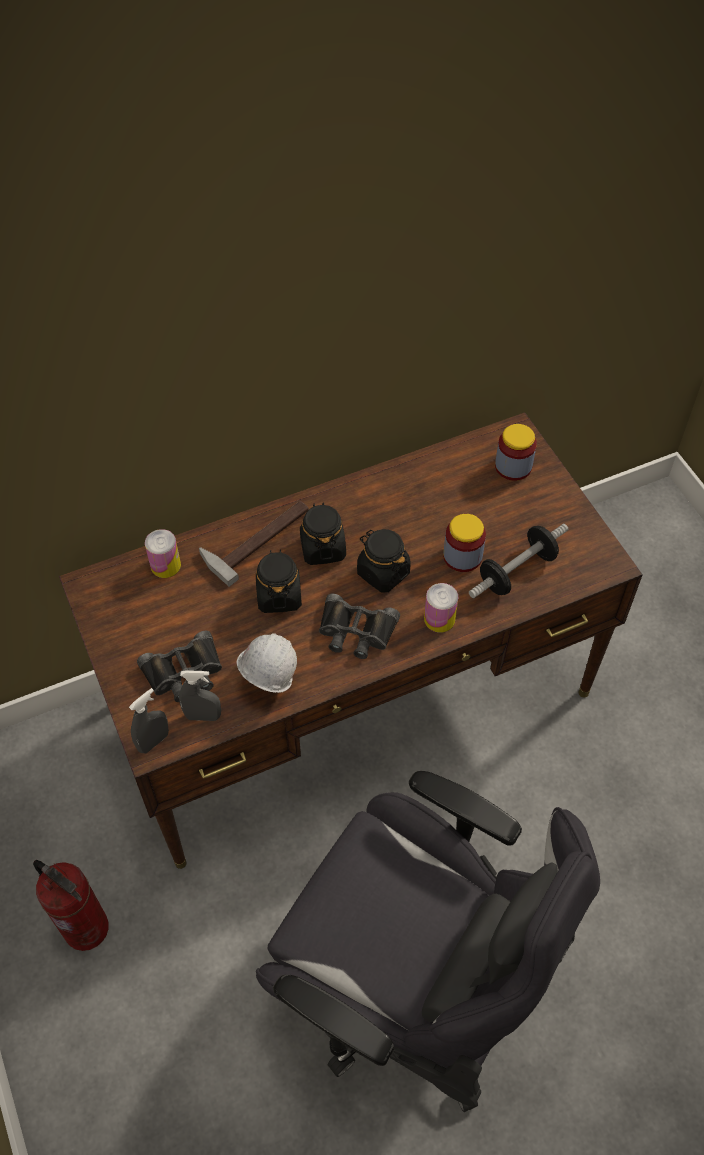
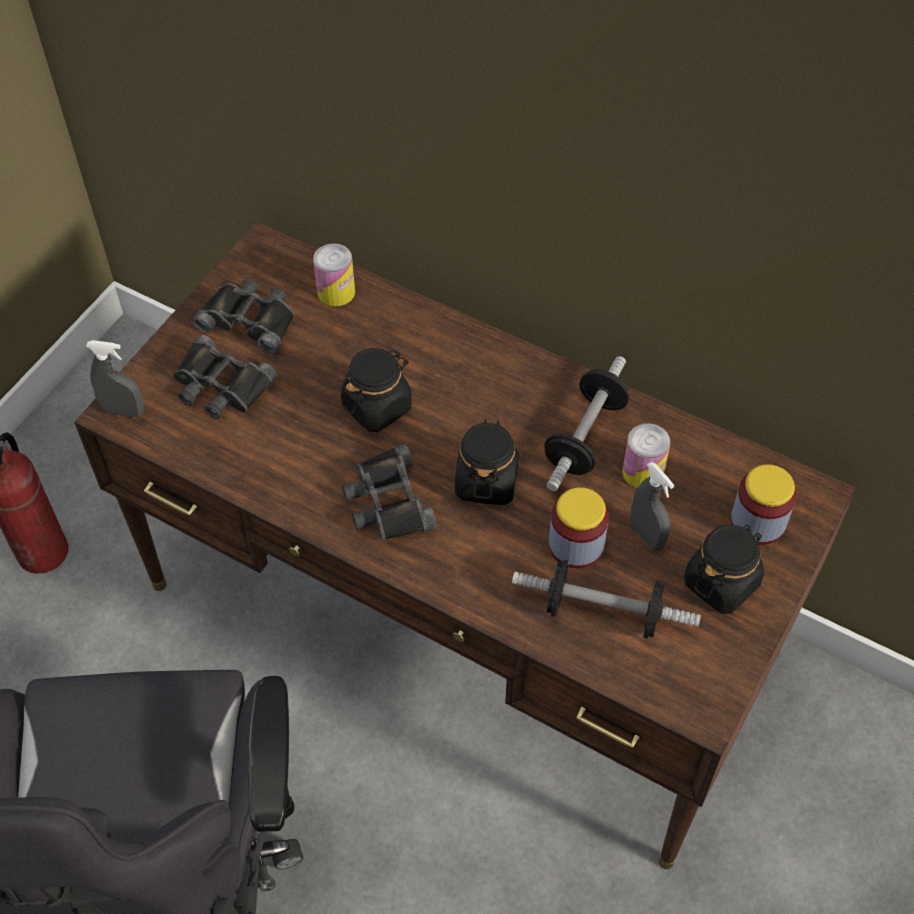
camera: 55 degrees right, 0 degrees up
grey spray bottle [179,670,221,721] -> grey spray bottle moved to [630,462,674,551]
hammer [199,501,309,587] -> none
white hard hat [237,633,297,693] -> none
black jar [300,502,346,565] -> black jar moved to [684,524,764,614]
can [424,583,458,633] -> can moved to [622,423,670,488]
none -> black binoculars [192,278,295,354]
none -> dumbbell [544,356,629,491]

